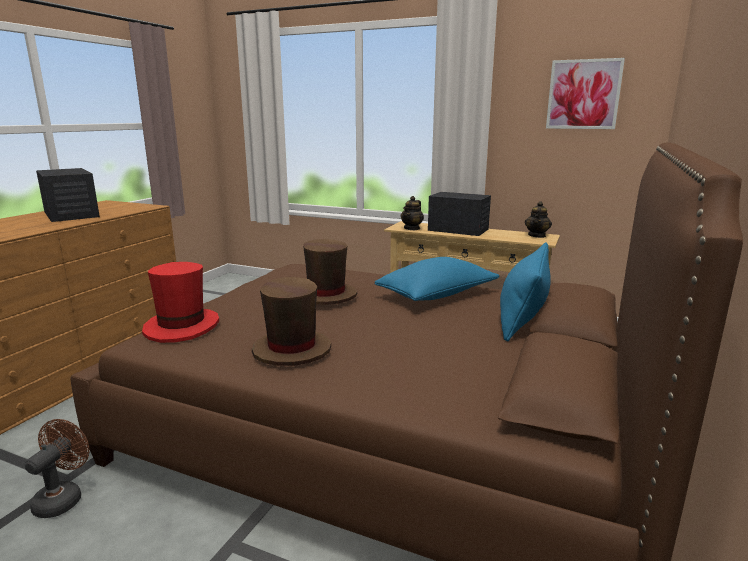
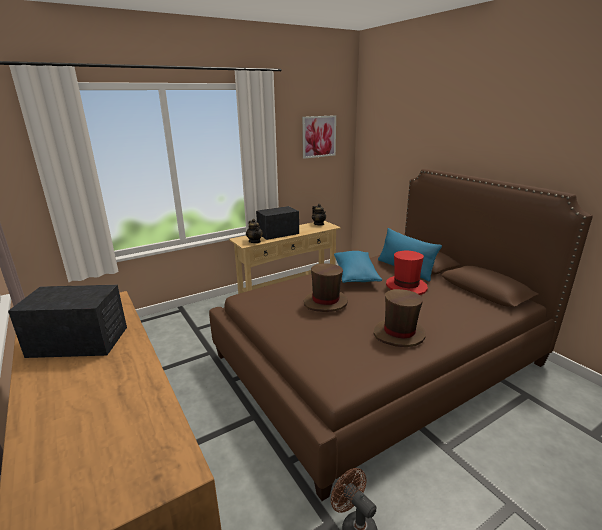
camera: 55 degrees left, 5 degrees up
red hat [142,262,219,343] -> red hat moved to [386,250,428,295]

